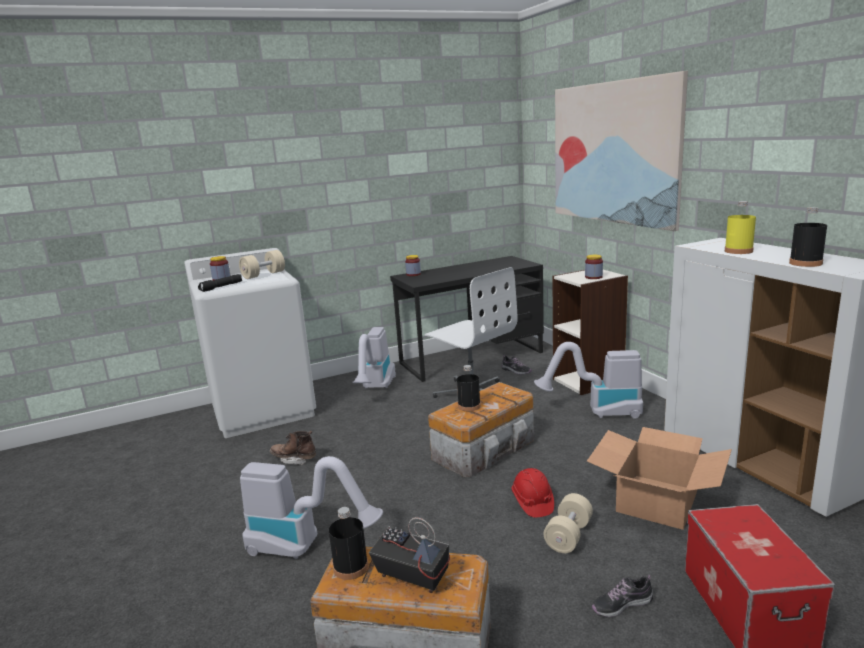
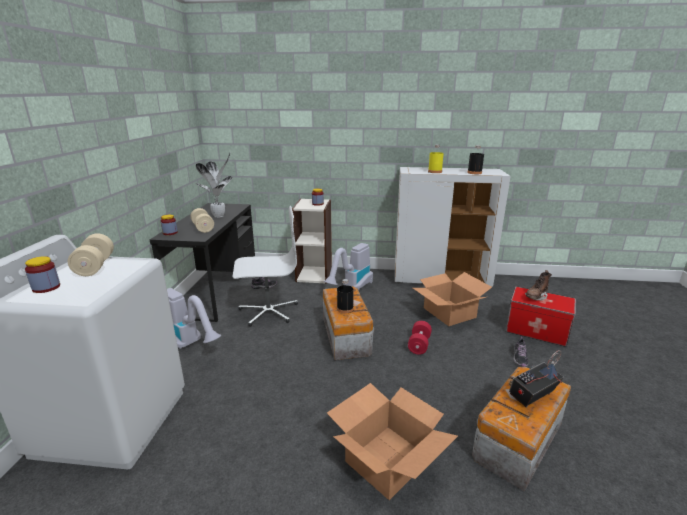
camera: 60 degrees left, 5 degrees up
black flashlight [198,274,242,292] -> none
vacuum cleaner [240,456,383,559] -> cardboard box [327,383,458,500]
brown boot [270,431,316,465] -> brown boot moved to [525,270,552,301]
black bottle [329,507,368,580] -> none
red hard hat [512,468,554,518] -> red dumbbell [408,321,432,355]
beige dumbbell [544,493,593,553] -> beige dumbbell moved to [190,208,214,233]
picture [555,71,688,231] -> none
none -> potted plant [195,153,233,218]

